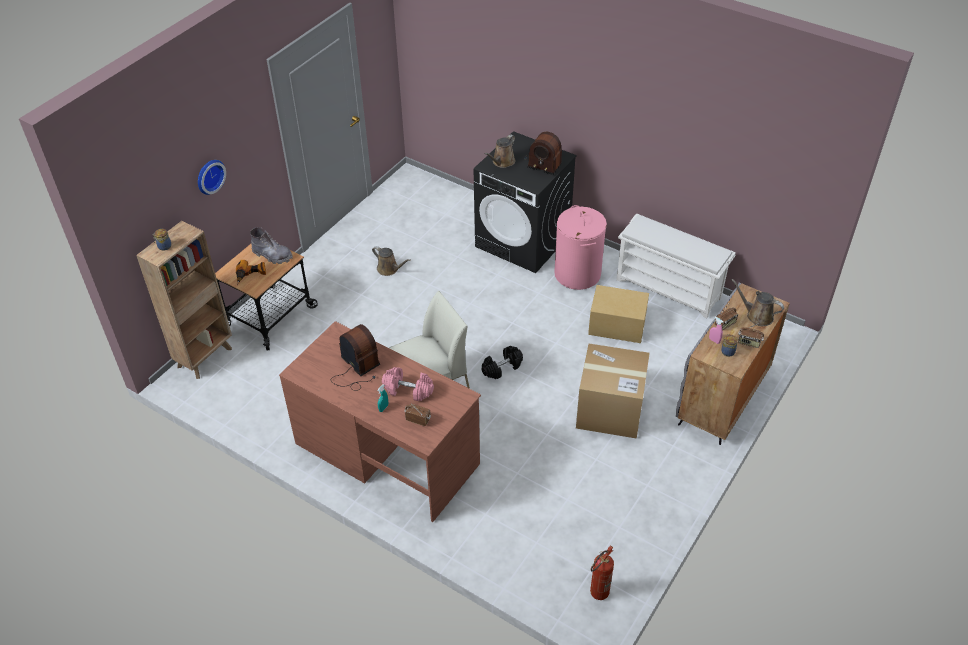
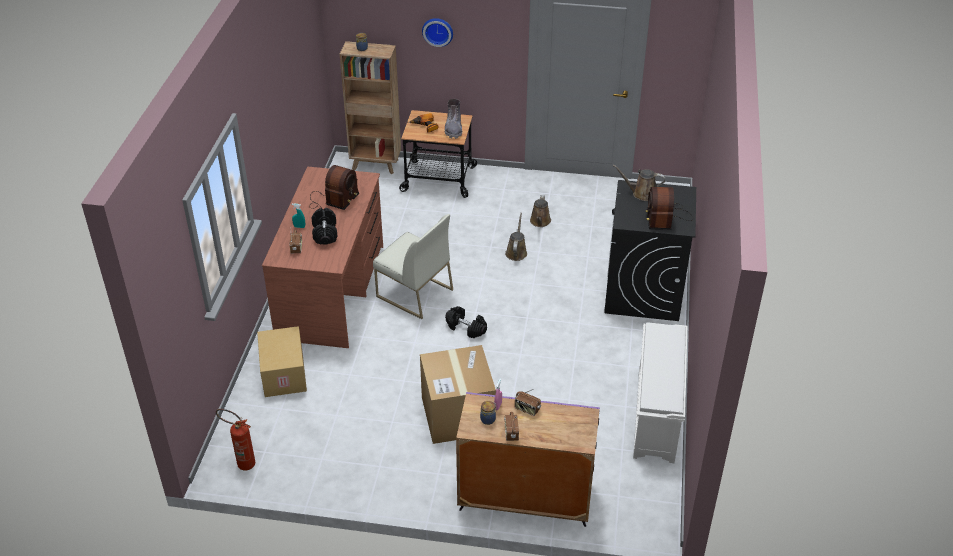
camera: 65 degrees right, 5 degrees down
pink dumbbell [382,367,434,401] -> black dumbbell [312,208,337,245]
pink laundry basket [554,205,607,290] -> none
cardboard box [588,285,649,343] -> cardboard box moved to [257,326,307,397]
grey cabinet [676,283,790,445] -> purple cabinet [456,392,600,527]
brown watering can [731,279,784,326] -> brown watering can moved to [505,213,527,261]

